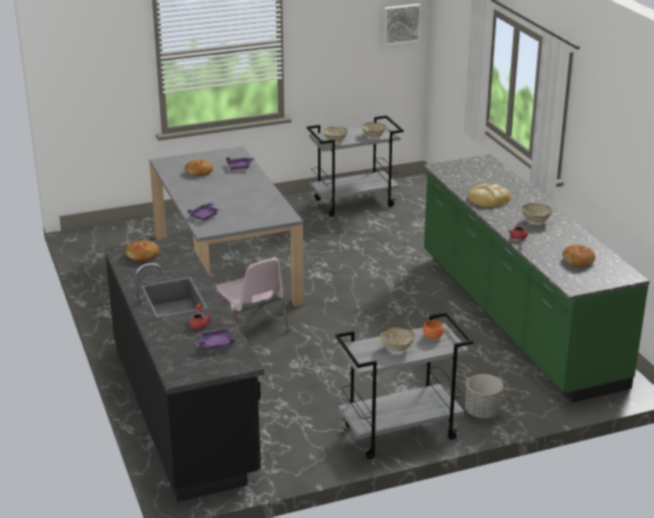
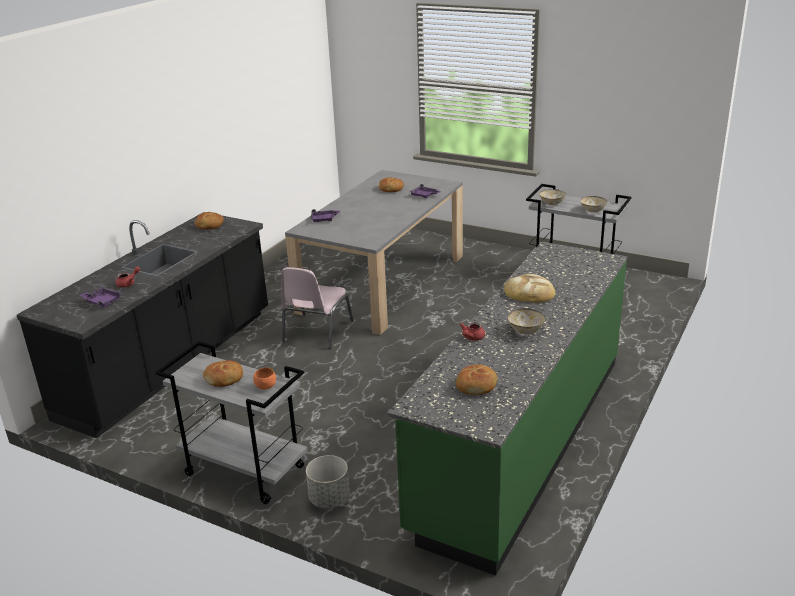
camera: 50 degrees right, 0 degrees up
bowl [380,327,415,352] -> bread [203,360,243,387]
picture [383,4,421,46] -> none

